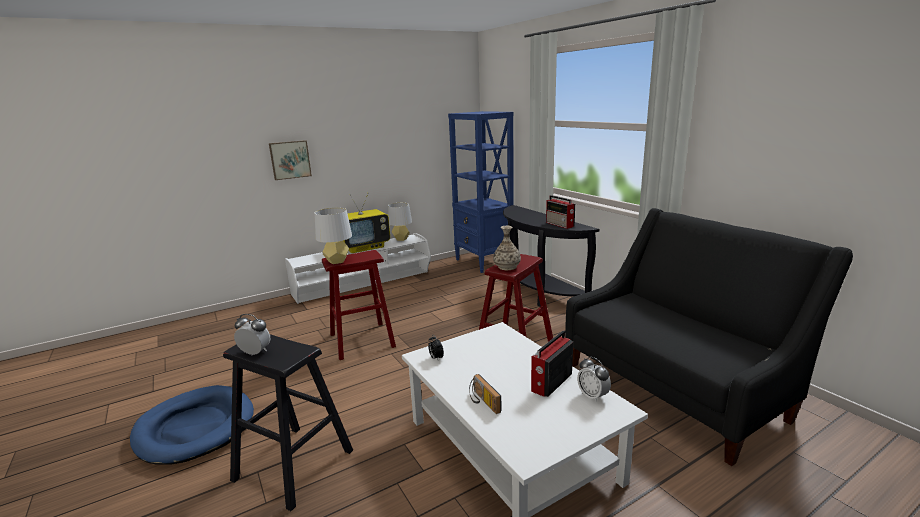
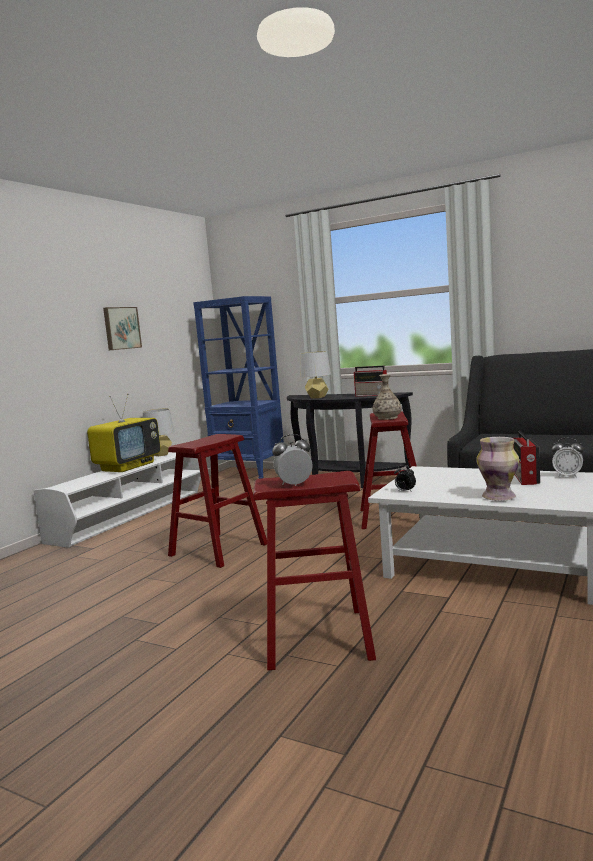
camera: 30 degrees left, 10 degrees down
blue dog bed [130,385,254,465] -> none
black stool [223,334,353,511] -> red stool [253,471,376,670]
picture [269,140,312,180] -> picture moved to [103,307,142,350]
grey table lamp [315,208,352,264] -> grey table lamp moved to [300,351,331,399]
radio [469,374,501,414] -> vase [476,437,519,501]

